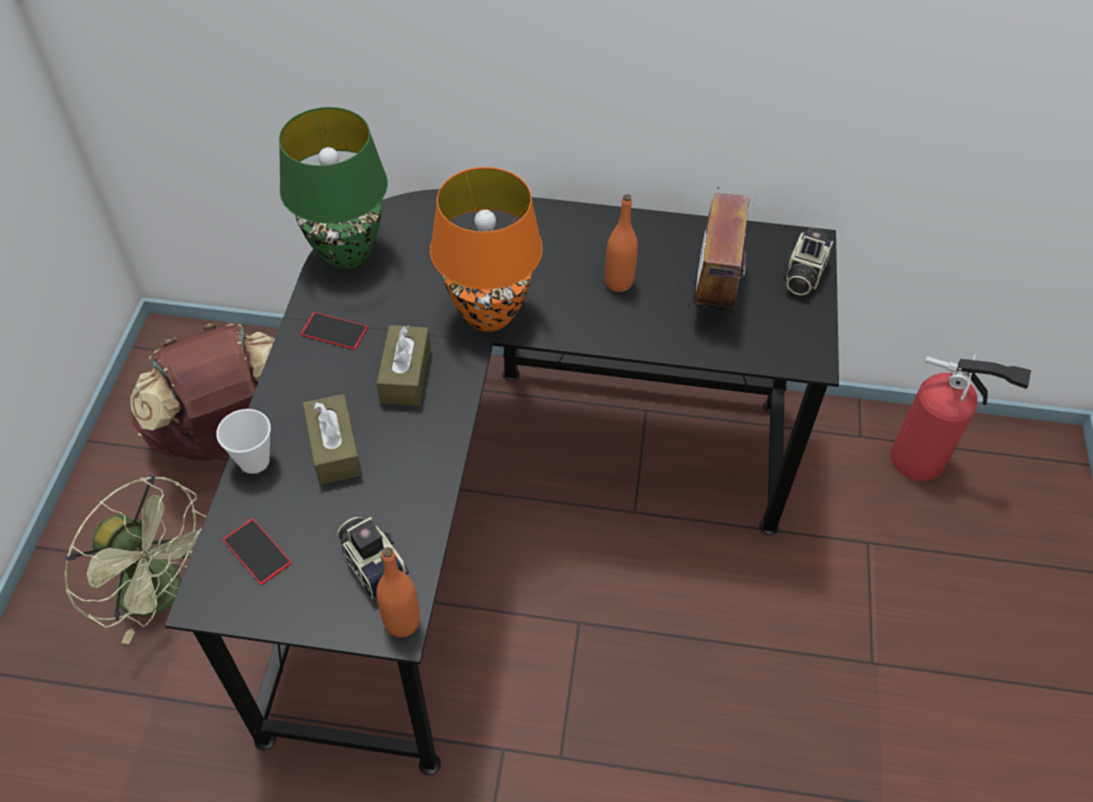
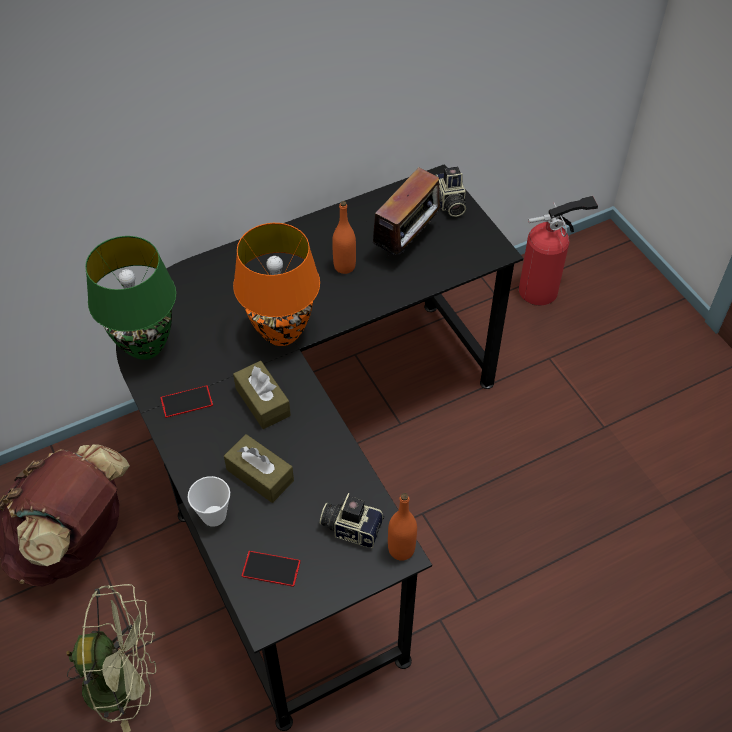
camera: 35 degrees left, 0 degrees up
radio [685,187,757,311] -> radio turned 120 degrees counterclockwise [366,167,445,258]

